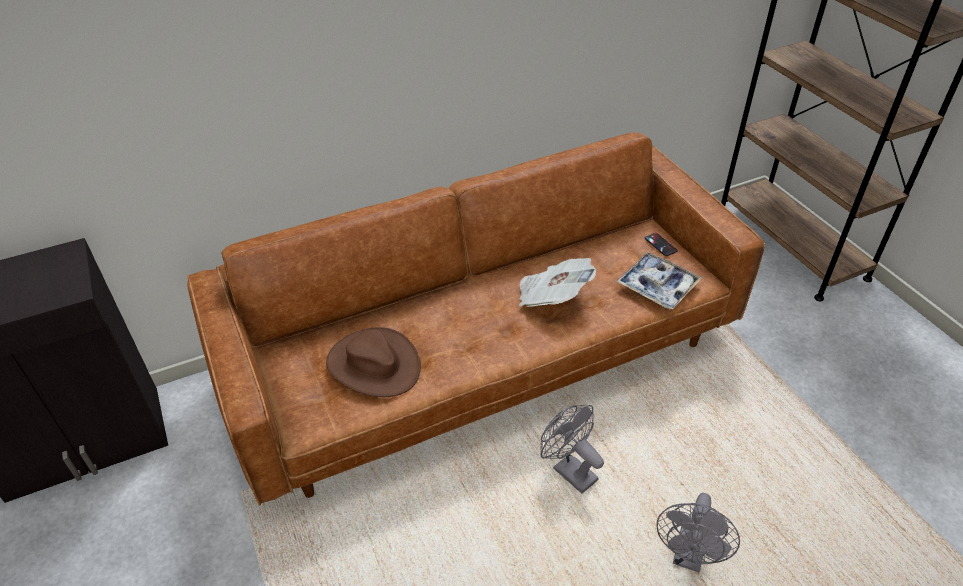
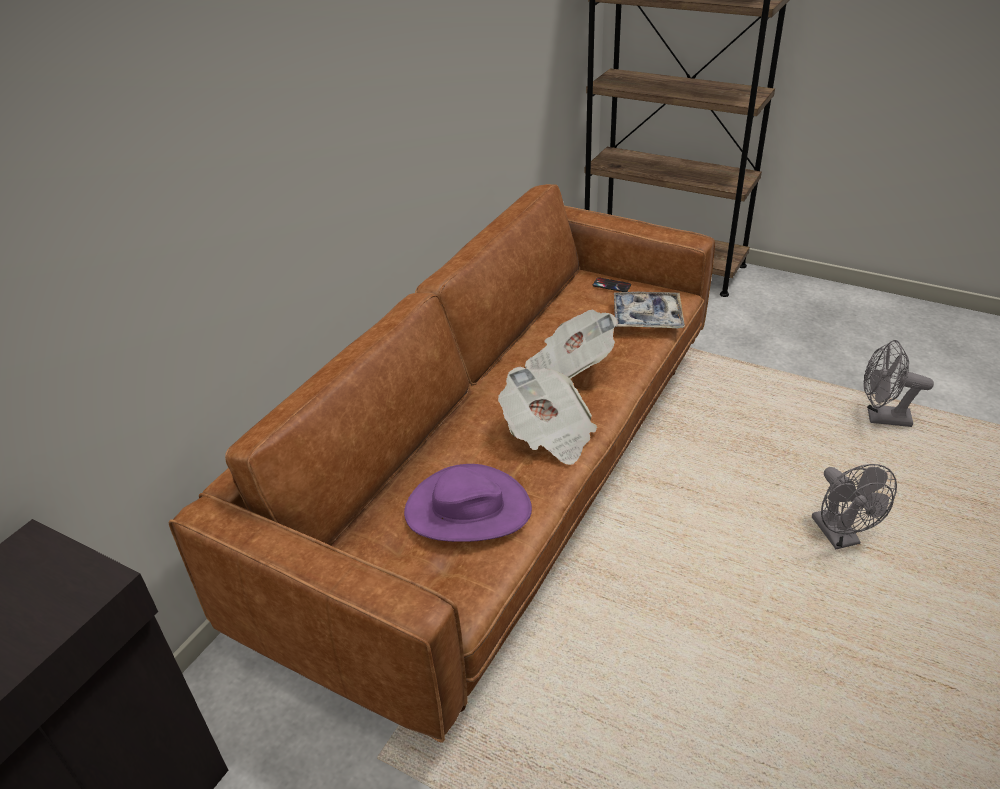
camera: 35 degrees left, 5 degrees down
brown hat [326,327,421,397] -> purple hat [404,464,532,542]
grey fan [541,405,604,494] -> grey fan moved to [863,340,934,427]
none -> newspaper [498,367,597,465]

